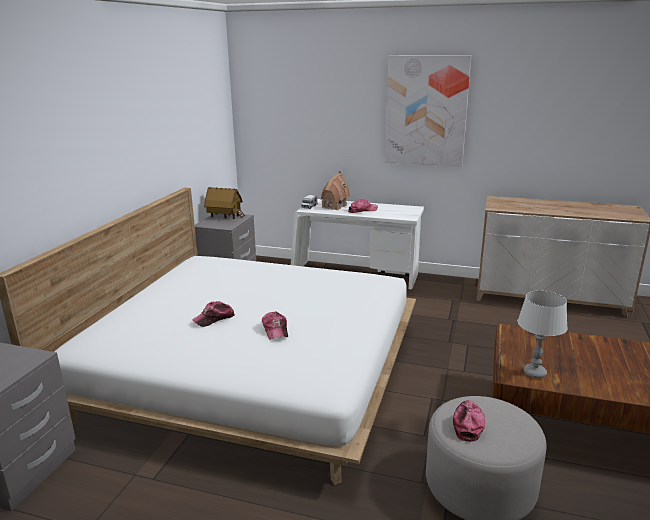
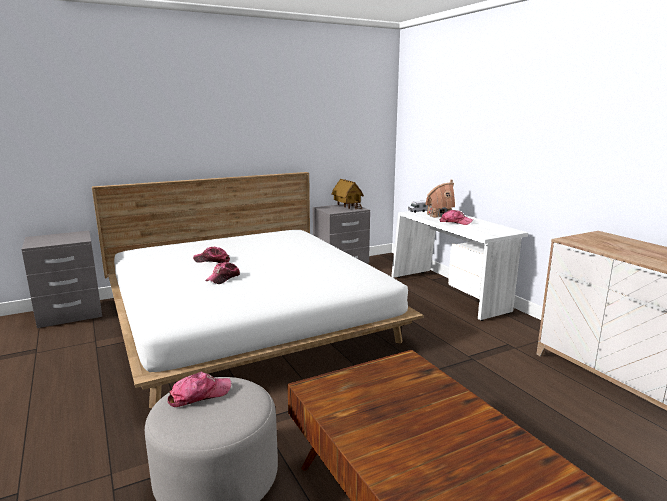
camera: 45 degrees right, 5 degrees down
picture [385,55,471,166] -> none
grey table lamp [517,291,568,378] -> none

